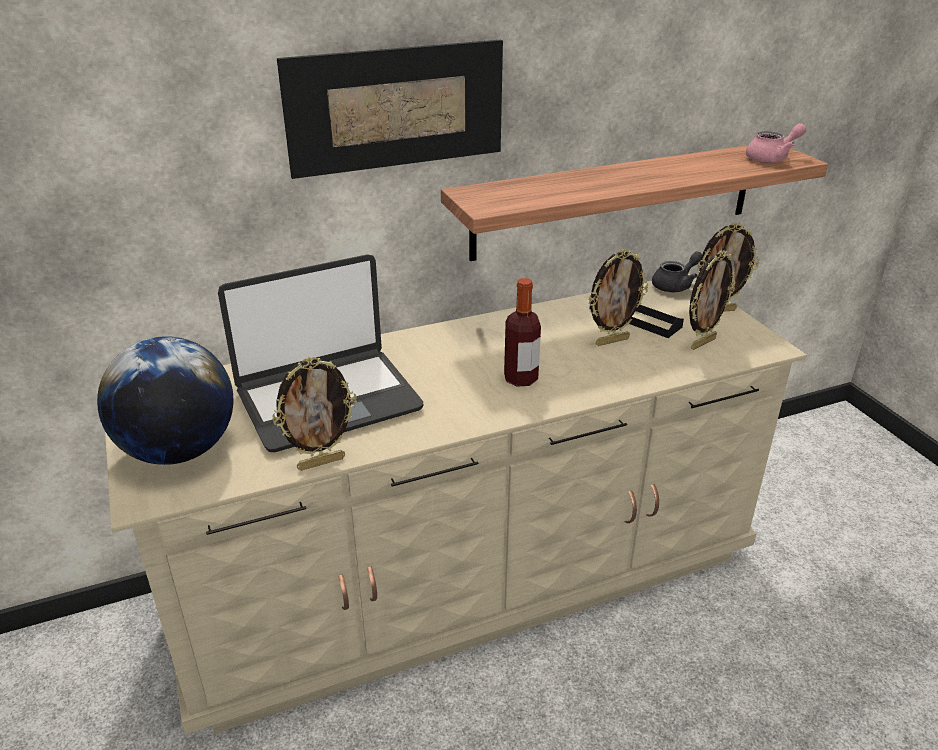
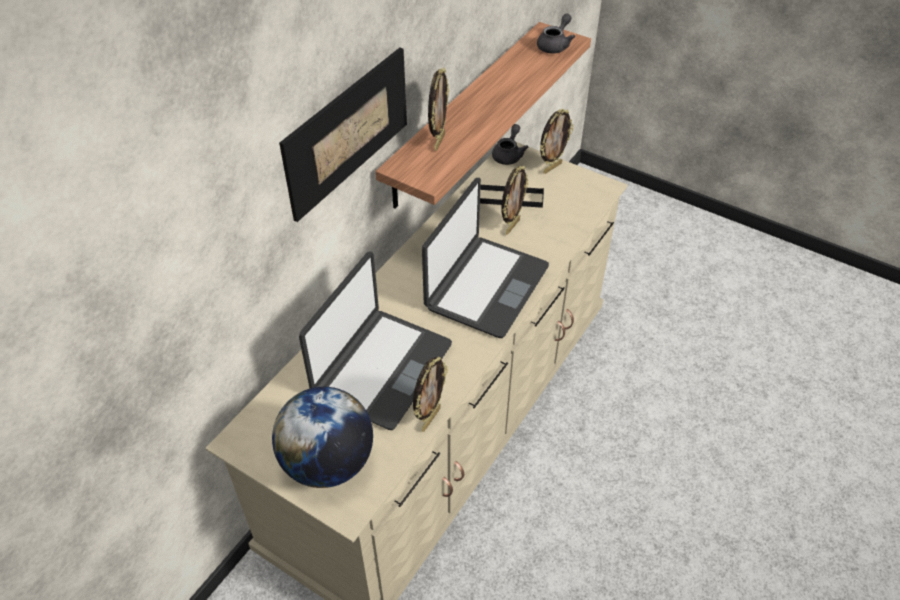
camera: 35 degrees left, 15 degrees up
bottle [504,278,541,387] -> laptop [422,178,549,338]
picture frame [689,250,735,350] -> picture frame moved to [428,68,449,151]
pink teapot [746,123,806,163] -> grey teapot [537,13,575,54]

